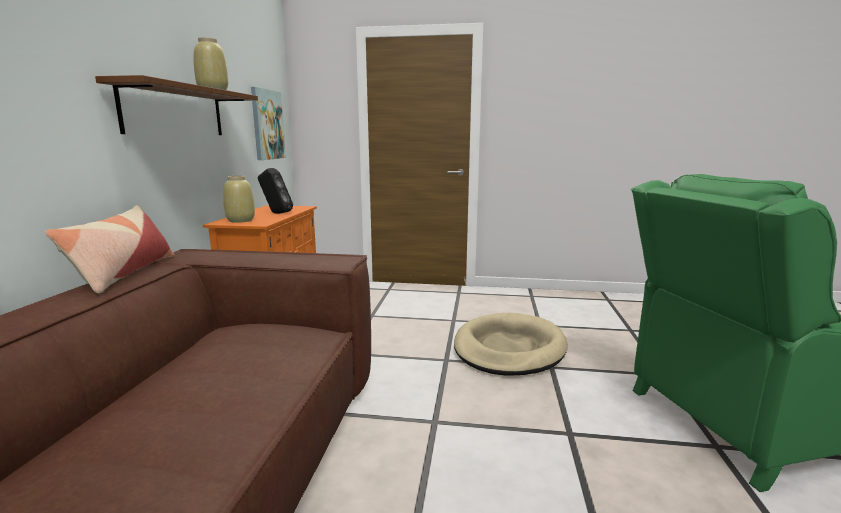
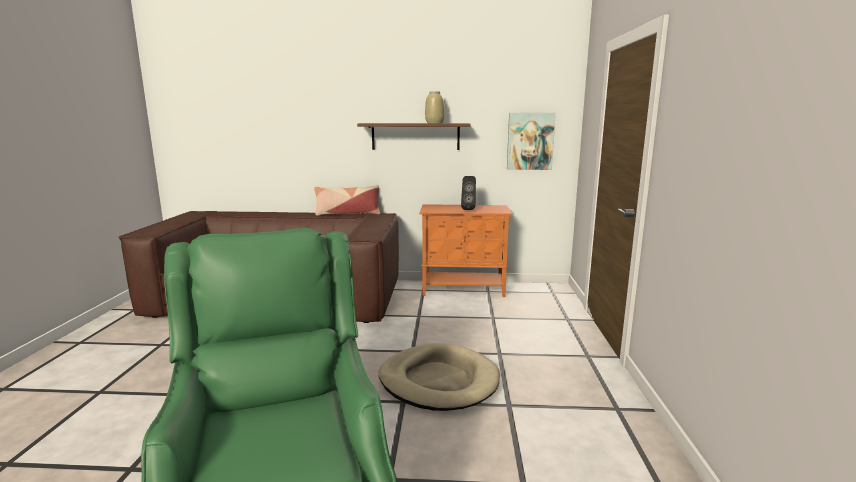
camera: 85 degrees right, 0 degrees up
beige vase [223,176,255,223] -> none

